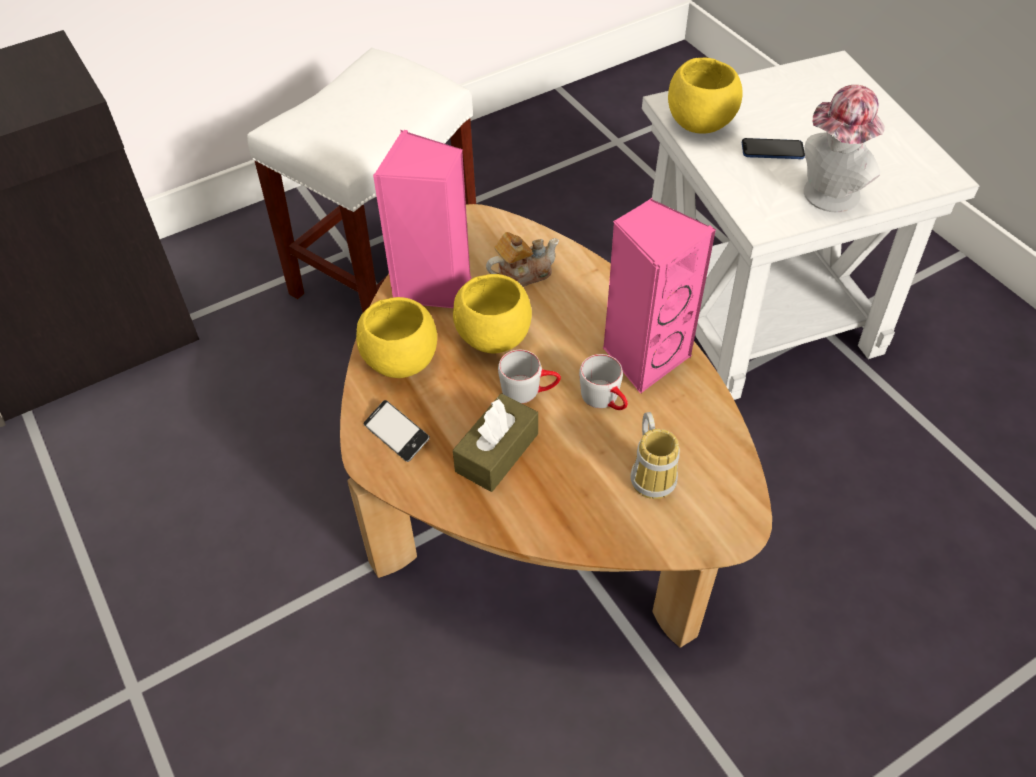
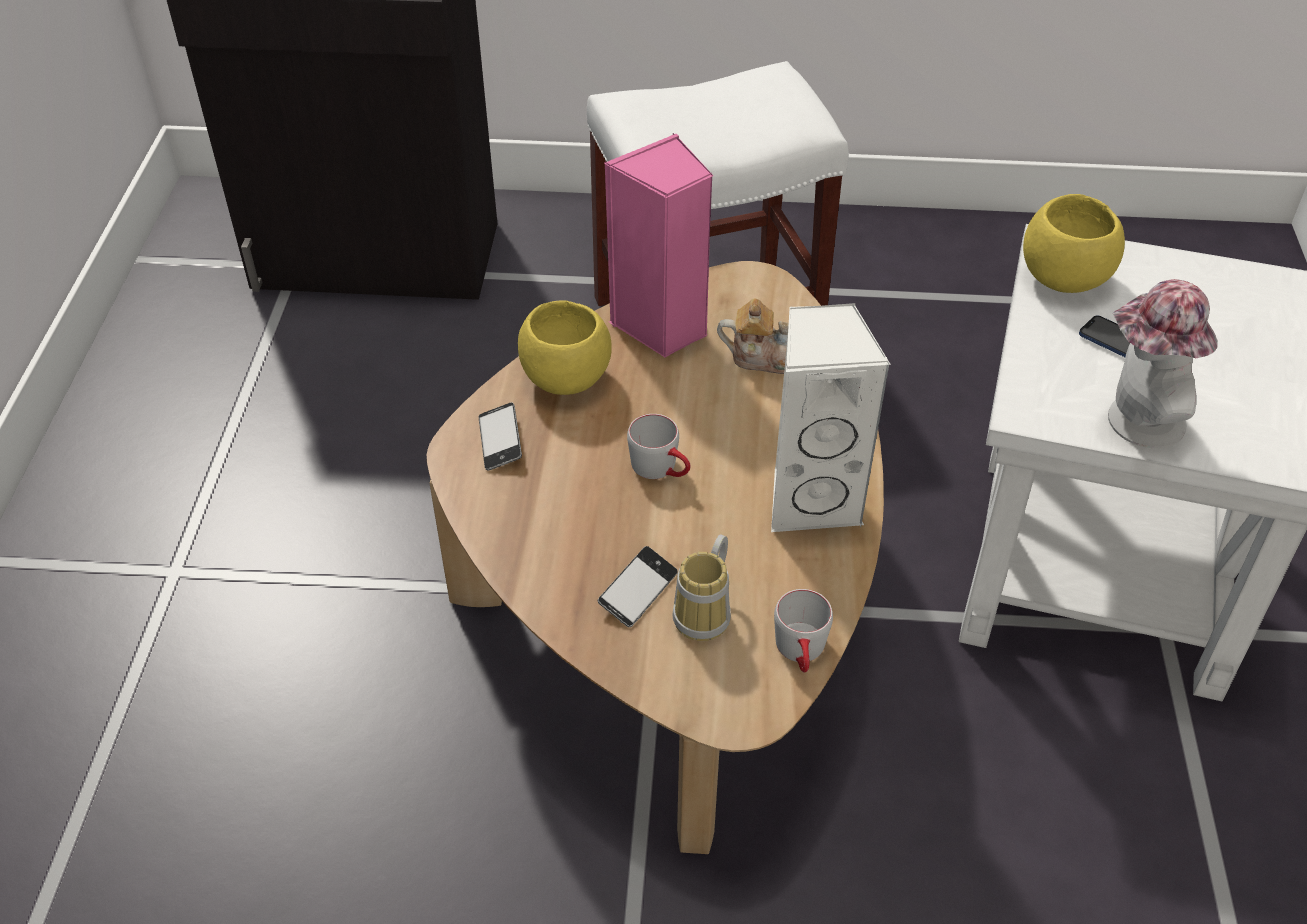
camera: 35 degrees right, 5 degrees down
yellow bowl [453,274,532,354] -> none
brown tissue box [453,393,538,492] -> none
grey mug [579,354,628,410] -> grey mug moved to [774,589,833,673]
pink speaker [603,198,716,394] -> white speaker [771,303,891,532]
none -> phone [598,546,678,627]

